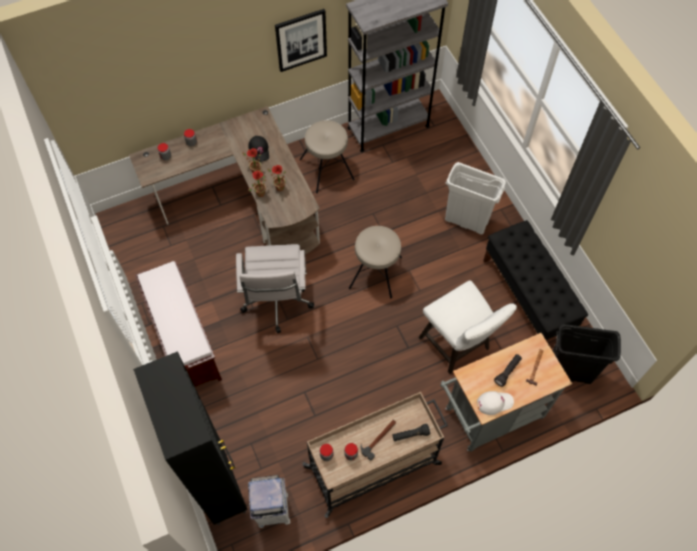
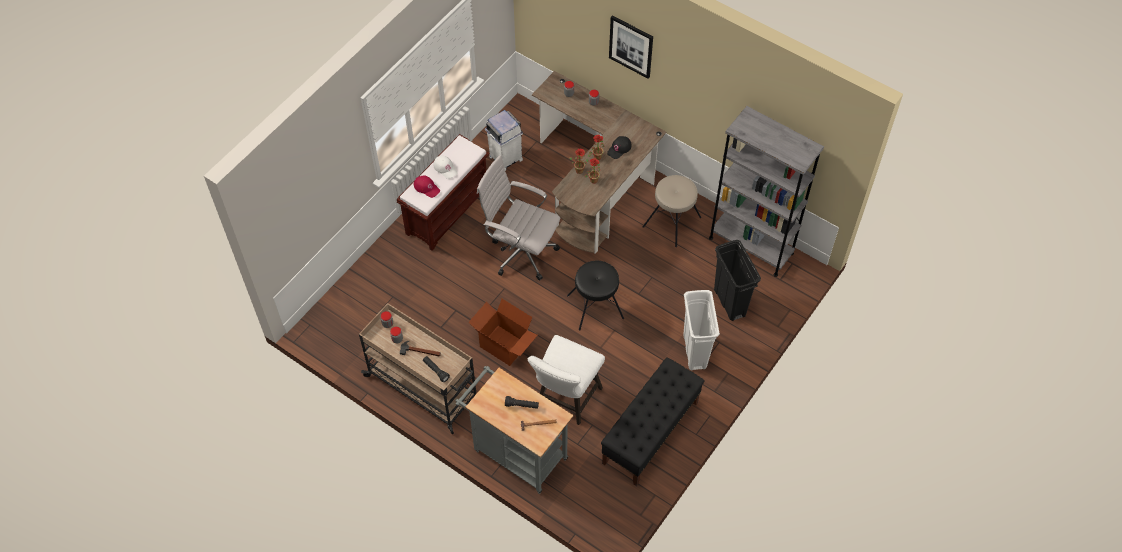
camera: 60 degrees right, 5 degrees down
black cabinet [133,351,247,525] -> none
white office chair [236,244,314,334] -> white office chair turned 60 degrees clockwise [477,155,560,280]
white trash can [248,475,290,528] -> white trash can moved to [485,110,523,171]
picture [275,9,327,72] -> picture moved to [609,15,653,79]
beige stool [349,226,402,298] -> black stool [567,261,624,330]
white cap [477,391,514,415] -> white cap moved to [433,156,457,179]
black trash can [553,324,621,384] -> black trash can moved to [714,240,761,321]
none -> red cap [413,176,440,198]
none -> cardboard box [469,299,538,366]

